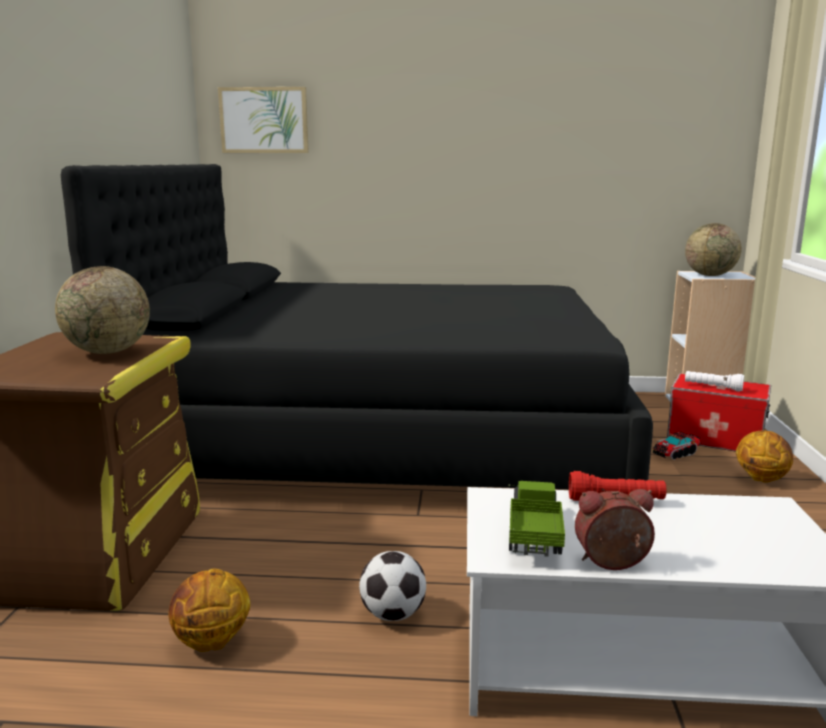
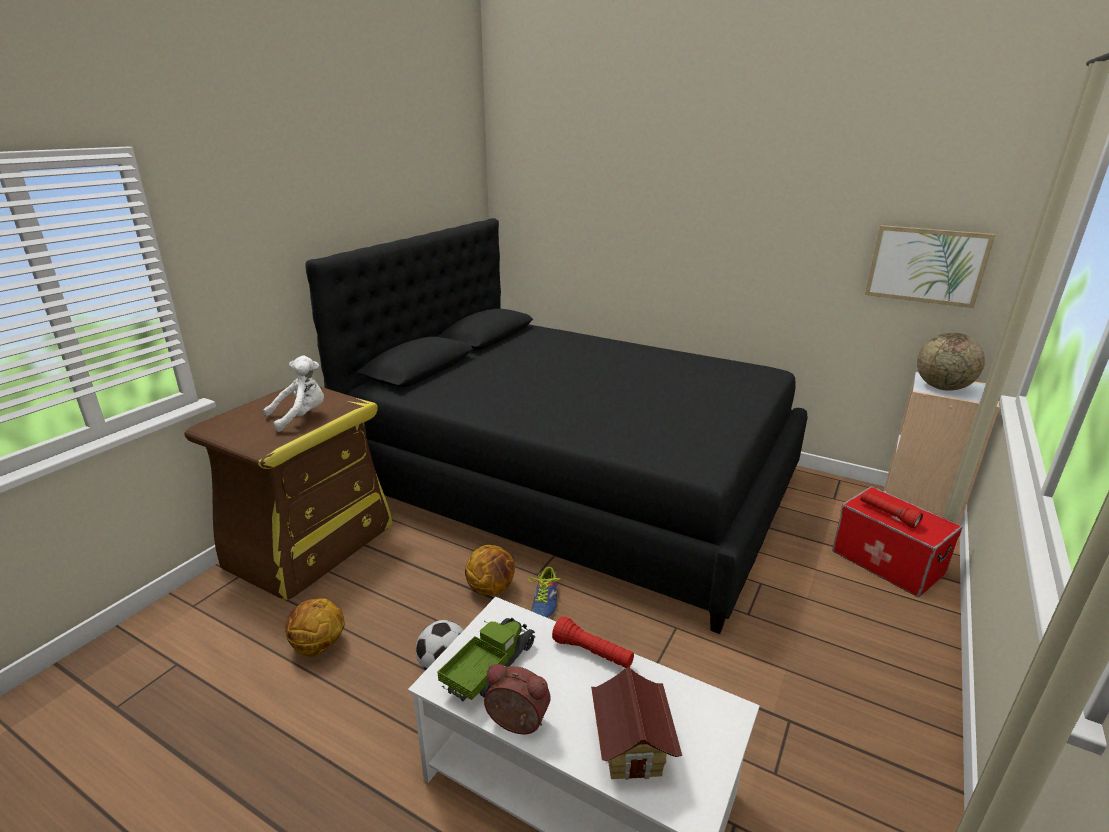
camera: 25 degrees right, 10 degrees up
globe [55,266,150,354] -> white plush toy [263,356,324,432]
picture [218,87,309,153] -> picture moved to [865,225,995,308]
toy truck [652,432,701,460] -> none
white flashlight [685,371,744,392] -> red flashlight [860,491,923,528]
basketball [736,430,793,482] -> basketball moved to [465,545,515,595]
none -> shoe [528,565,561,619]
none -> toy house [591,668,682,780]

